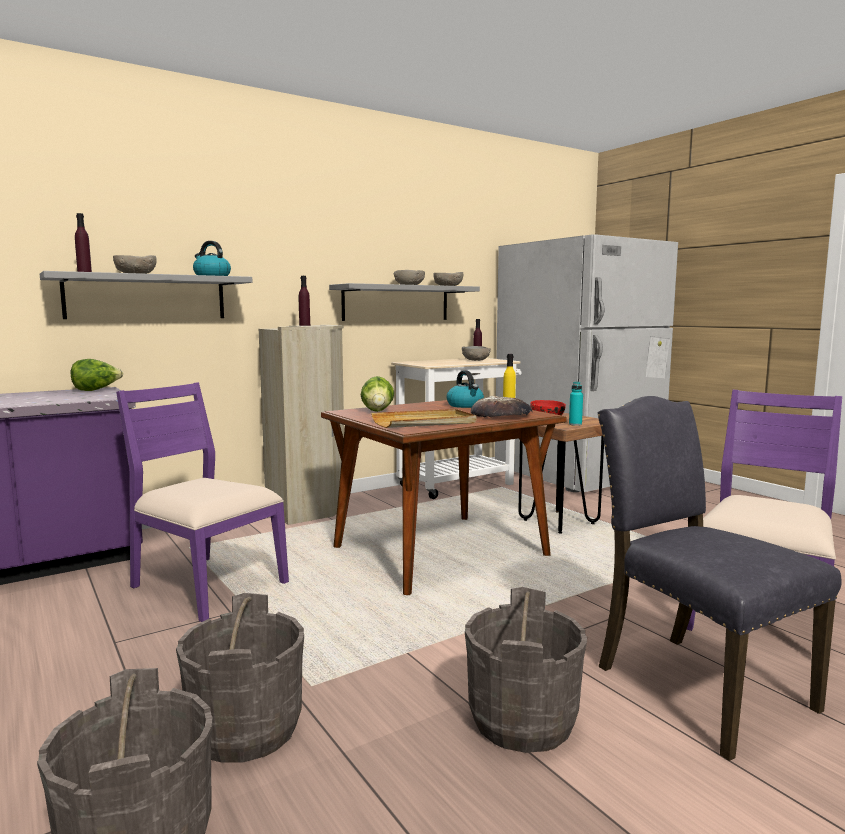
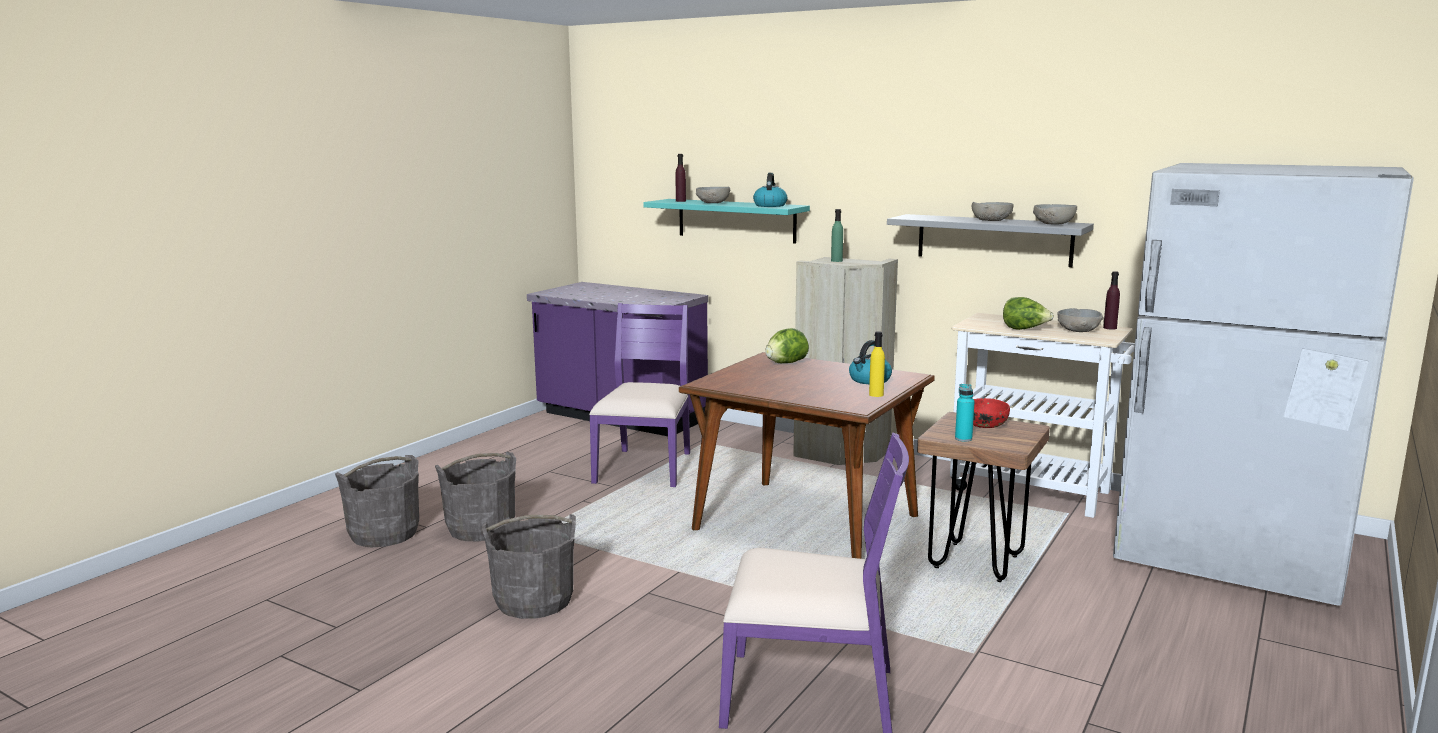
camera: 65 degrees right, 5 degrees up
grey shelf [40,271,253,319] -> turquoise shelf [643,199,810,244]
lettuce [71,359,123,391] -> lettuce moved to [1003,297,1054,330]
purple bottle [299,276,310,326] -> green bottle [831,209,843,262]
beige tray [371,409,477,428] -> none
bread [471,396,533,417] -> none
grey chair [598,396,842,761] -> none

